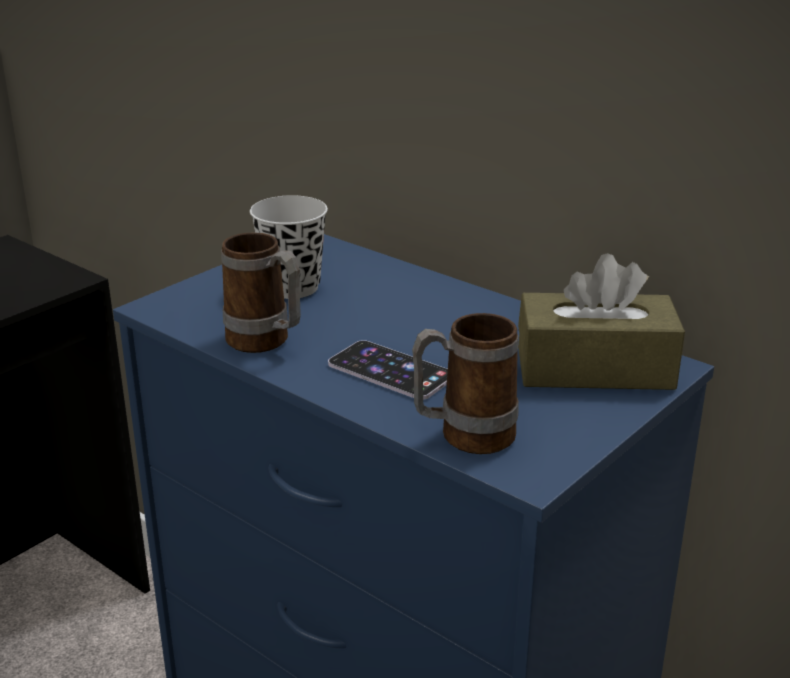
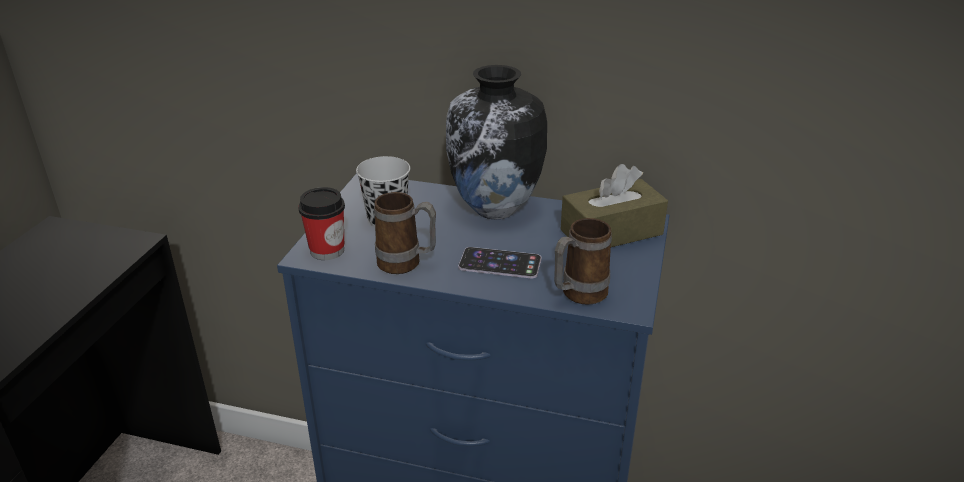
camera: 25 degrees left, 5 degrees up
none -> cup [298,187,345,260]
none -> vase [446,65,547,220]

